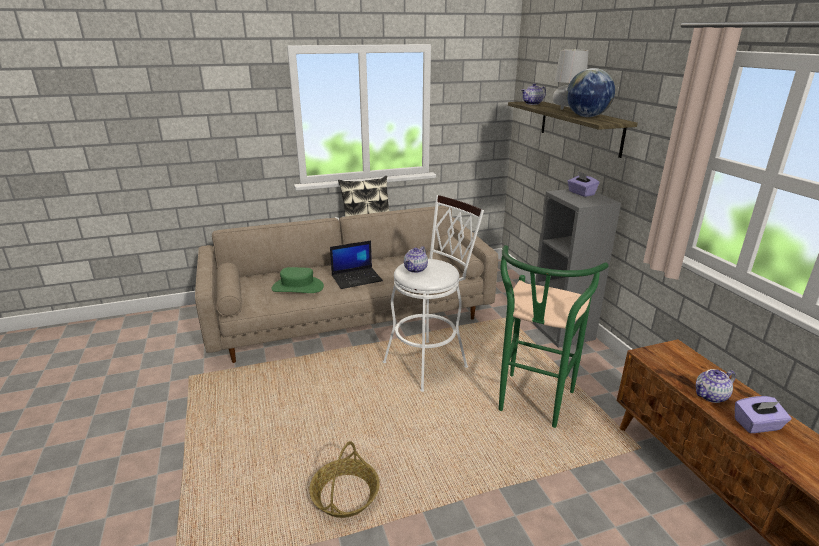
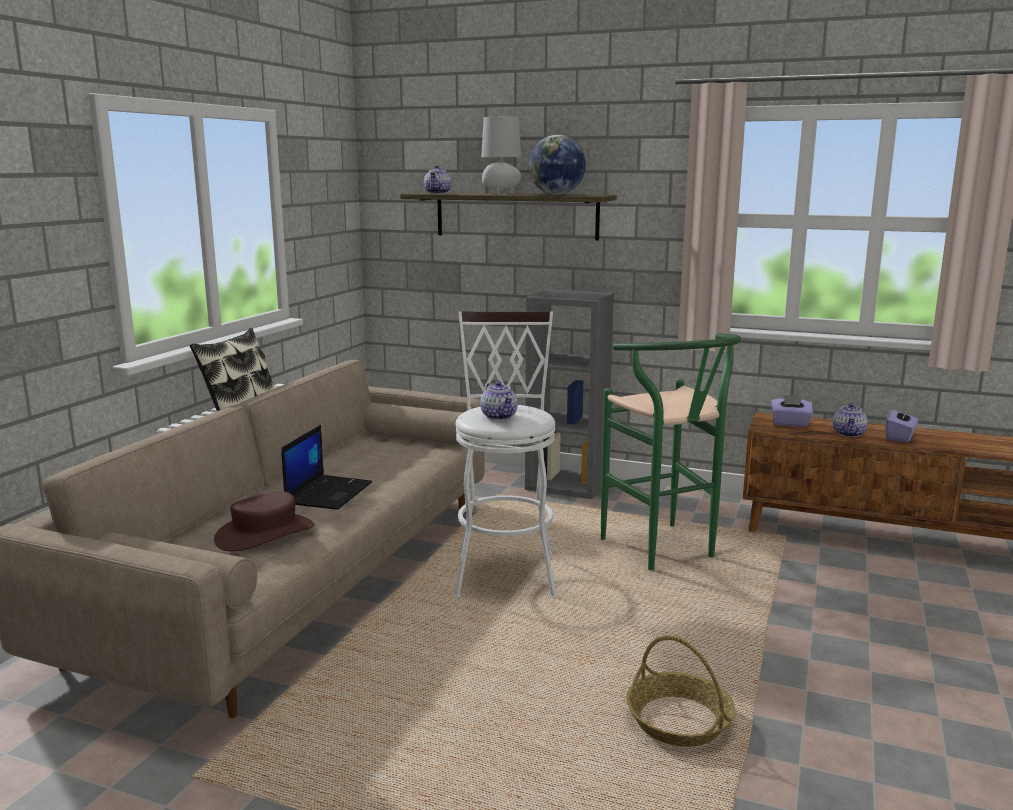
camera: 50 degrees left, 10 degrees down
green hat [271,267,324,293] -> brown hat [214,491,314,552]
purple tissue box [567,172,599,197] -> purple tissue box moved to [771,395,813,427]

